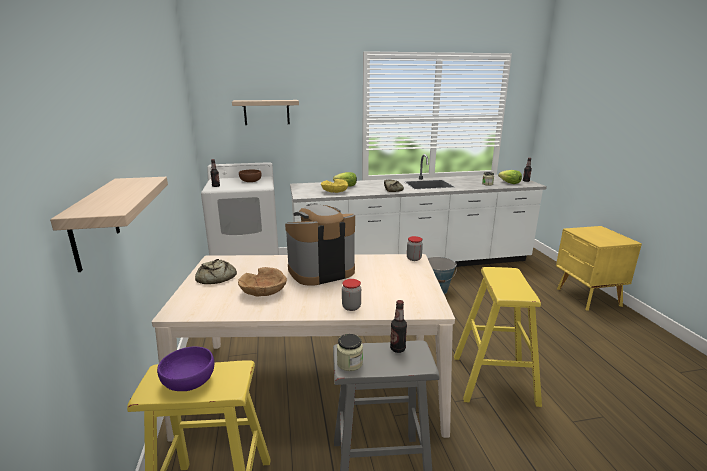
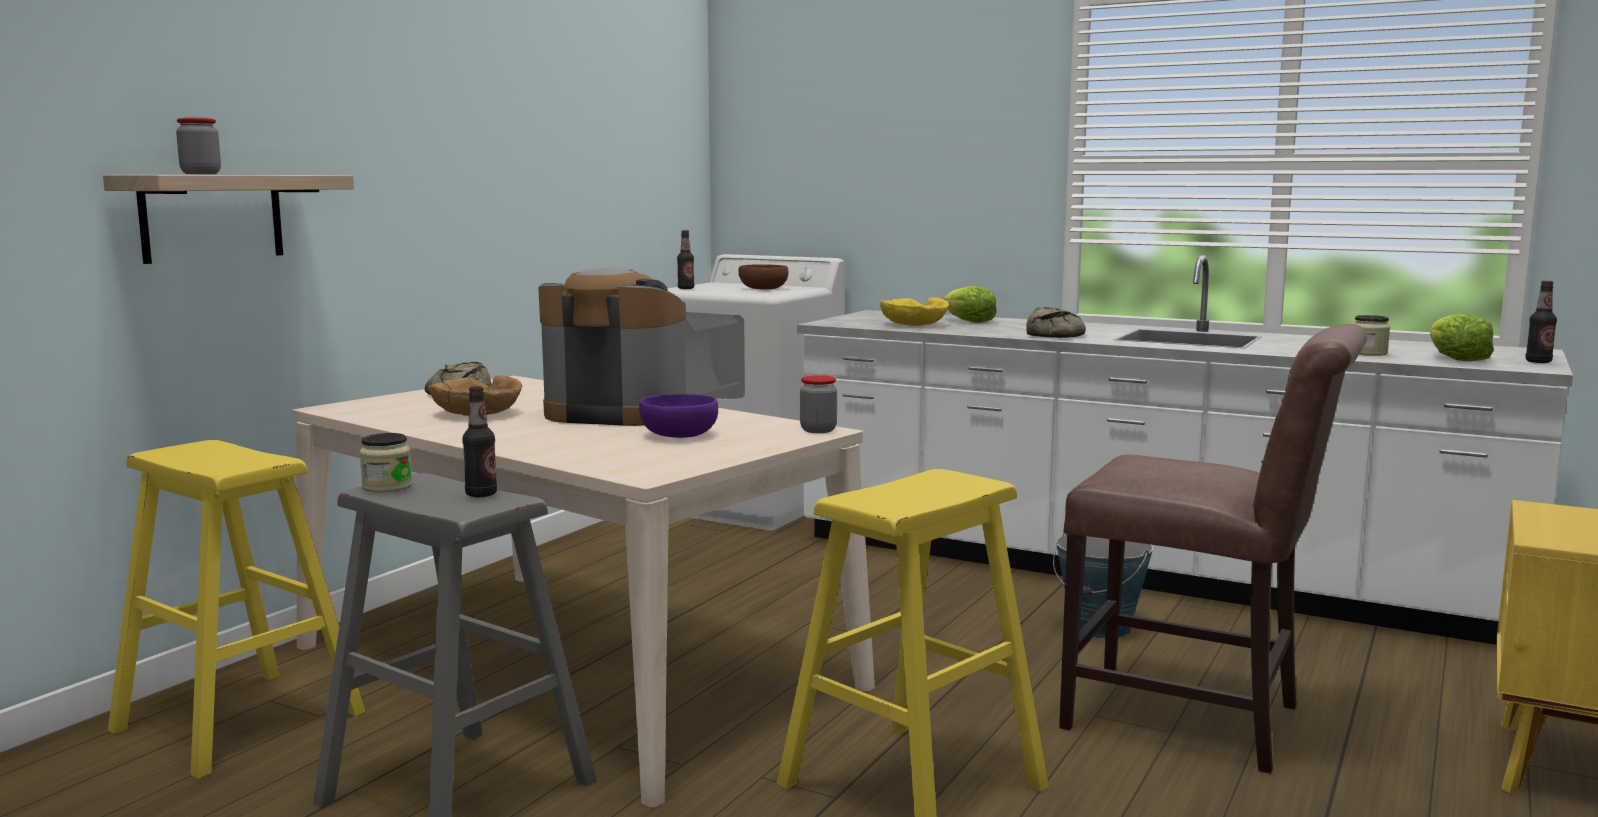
camera: 40 degrees right, 10 degrees down
purple bowl [157,347,214,391] -> purple bowl moved to [639,394,718,438]
shelf [232,100,299,125] -> none
jar [342,279,361,311] -> jar moved to [176,118,221,174]
none -> brown chair [1059,324,1367,774]

